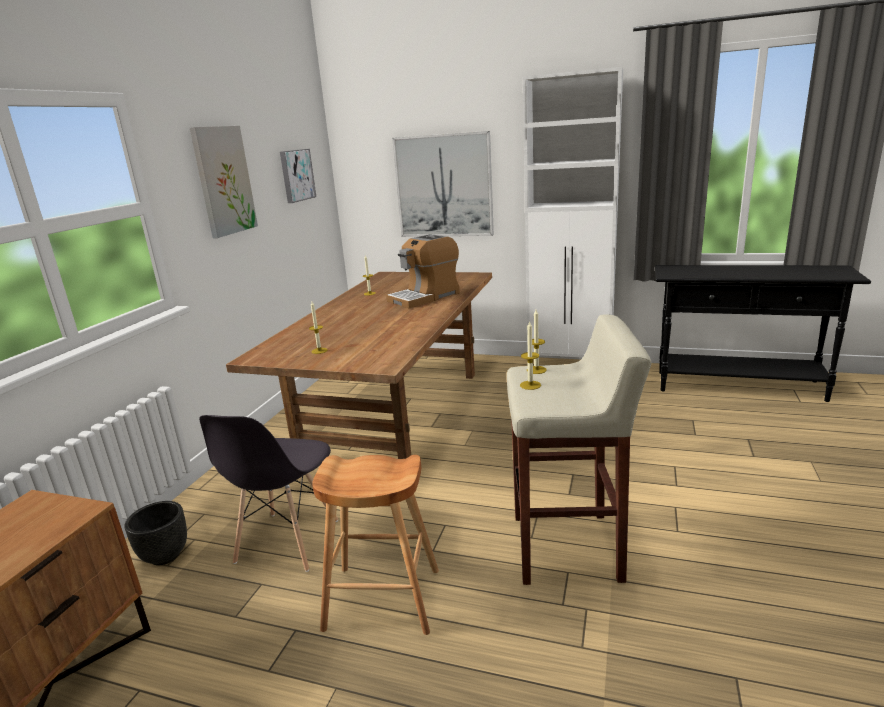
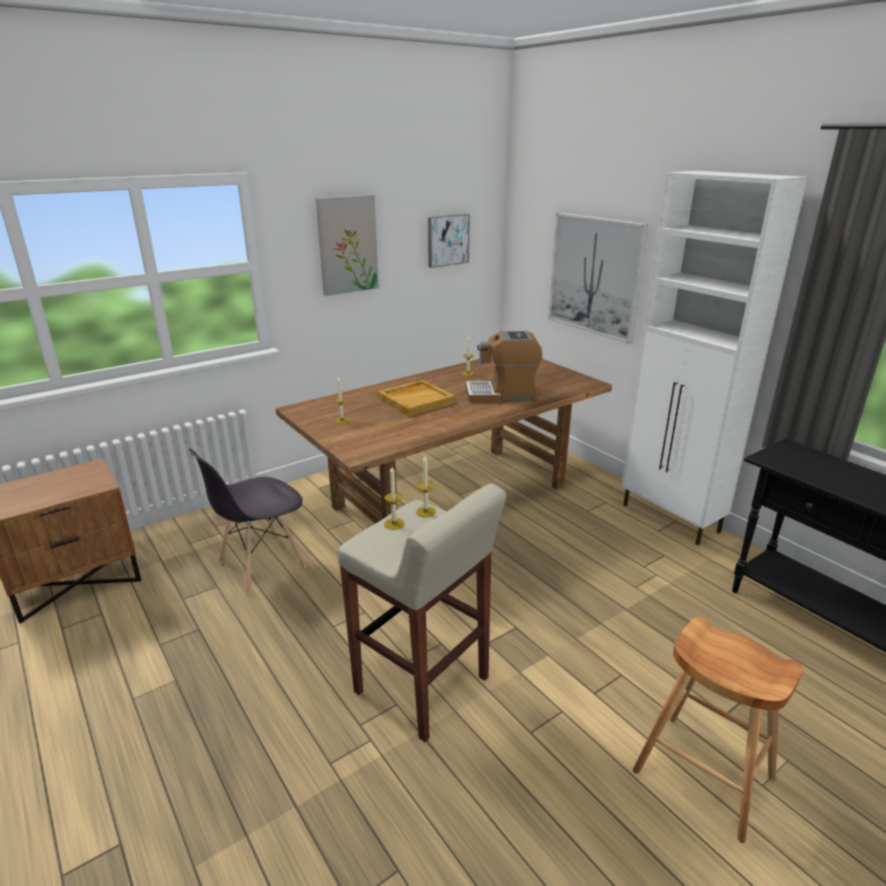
camera: 35 degrees right, 5 degrees up
black planter [125,501,187,565] -> none
brown stool [312,455,439,635] -> brown stool moved to [633,617,803,843]
none -> beige tray [378,380,455,416]

